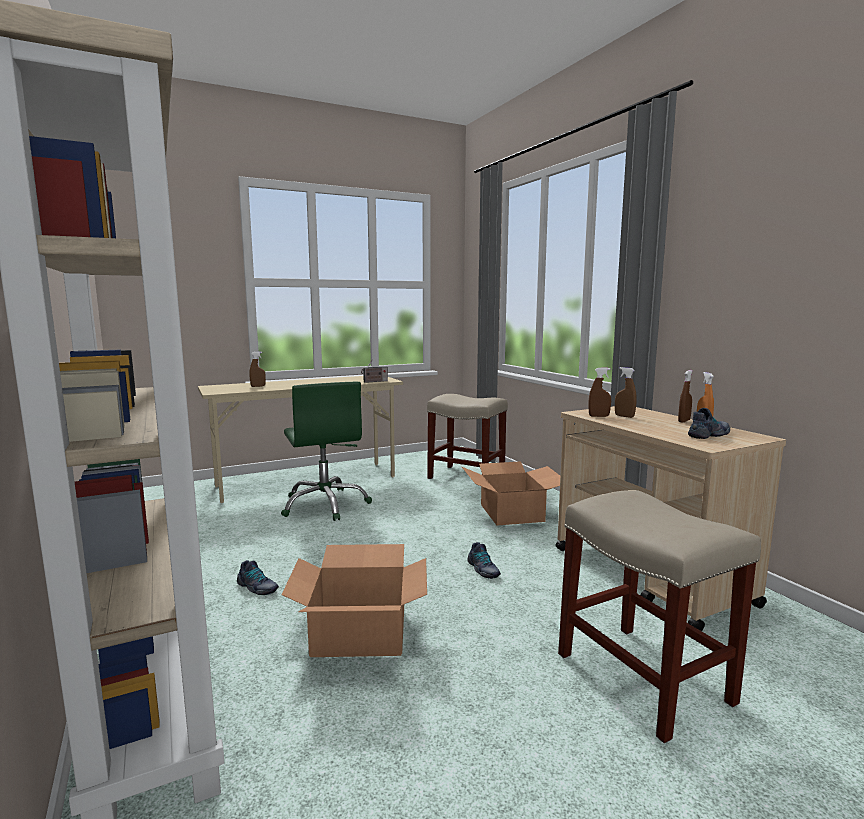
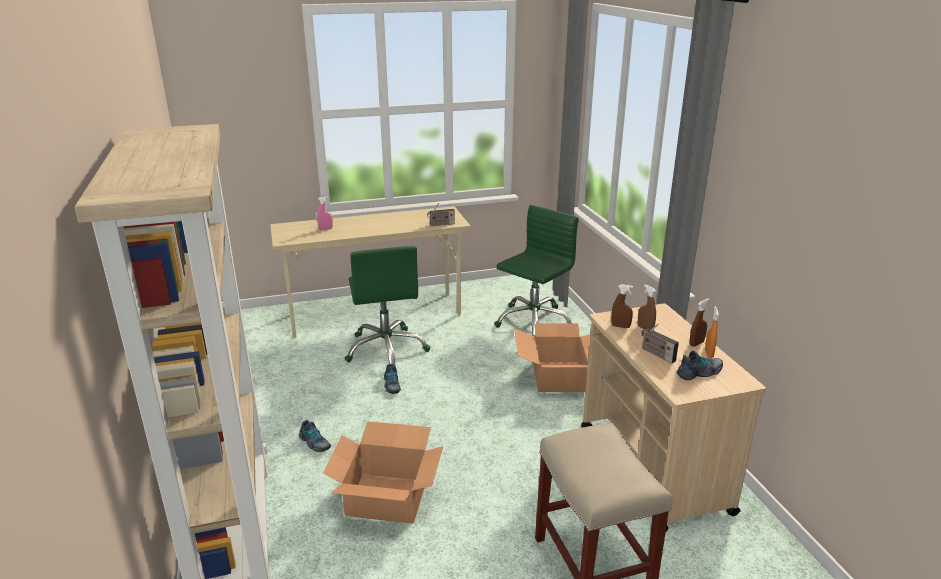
camera: 10 degrees right, 15 degrees up
brown spray bottle [249,352,266,387] -> pink spray bottle [317,196,333,230]
beige stool [427,394,508,479] -> green office chair [494,205,579,336]
shoe [467,542,501,579] -> shoe moved to [384,364,401,394]
none -> radio [641,323,679,363]

